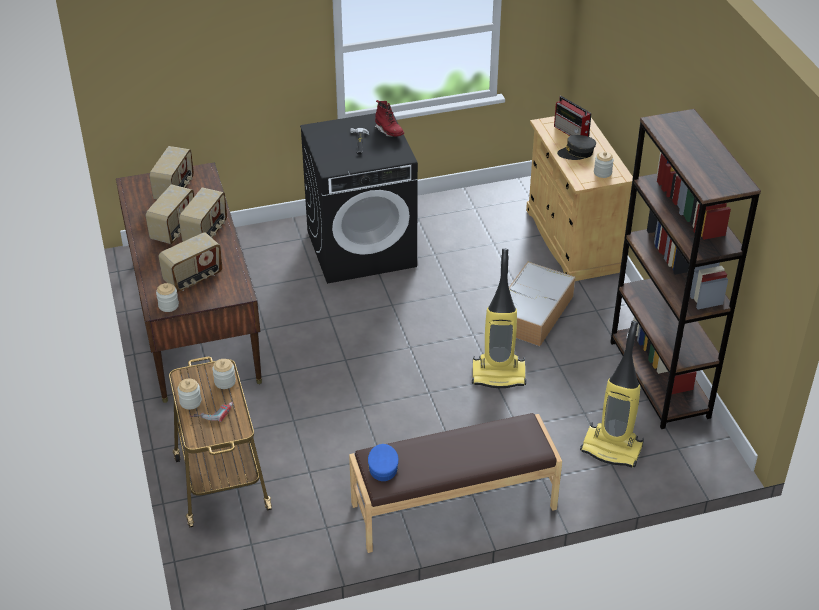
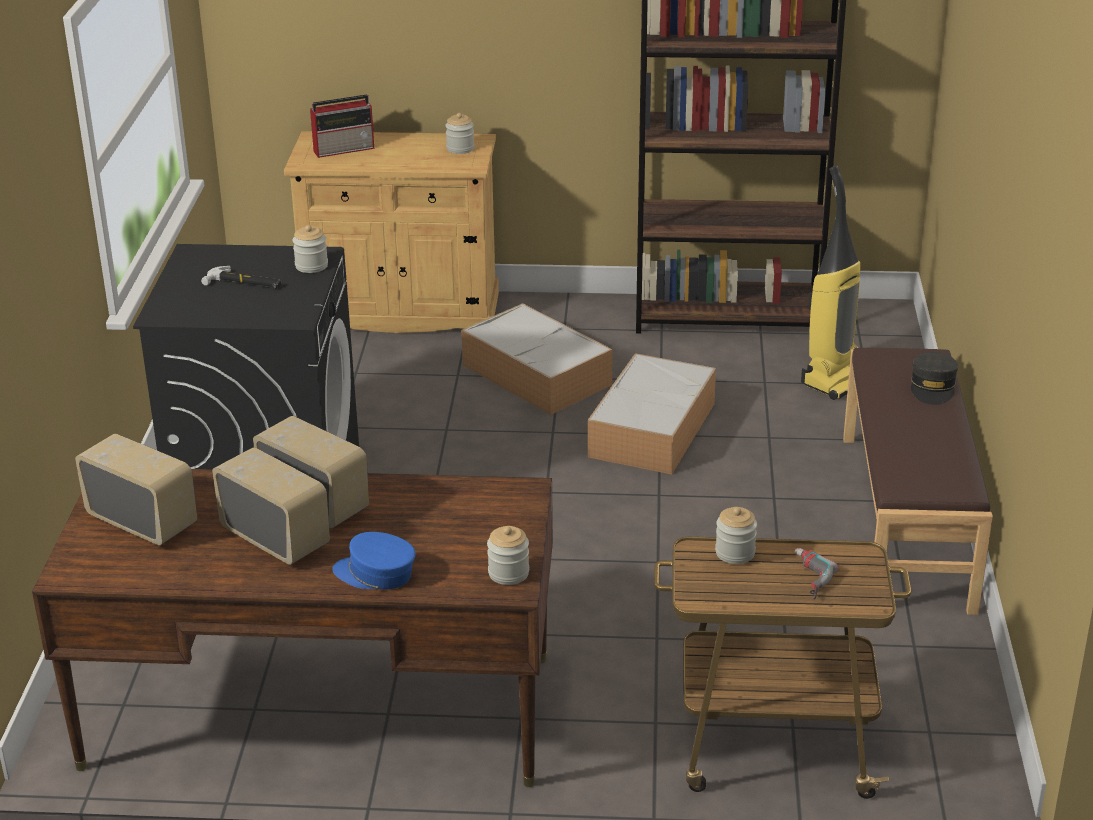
camera: 70 degrees left, 10 degrees down
radio [158,233,222,292] -> none
jar [177,379,202,410] -> jar moved to [293,225,328,273]
blue cap [368,444,399,481] -> blue cap moved to [332,532,416,589]
red boot [375,100,404,137] -> none
vacuum cleaner [472,249,526,388] -> storage box [588,353,716,474]
grey cap [557,135,596,160] -> grey cap moved to [911,352,958,405]

